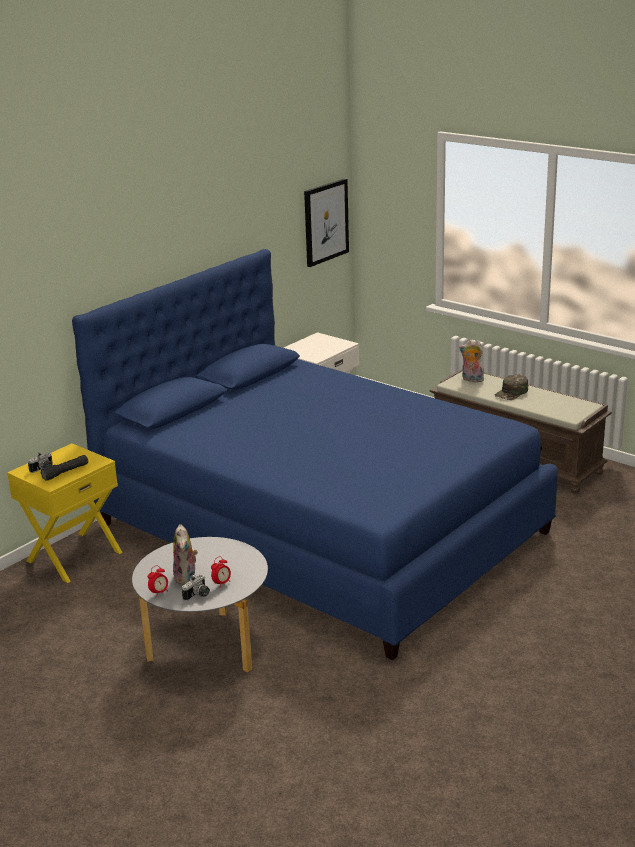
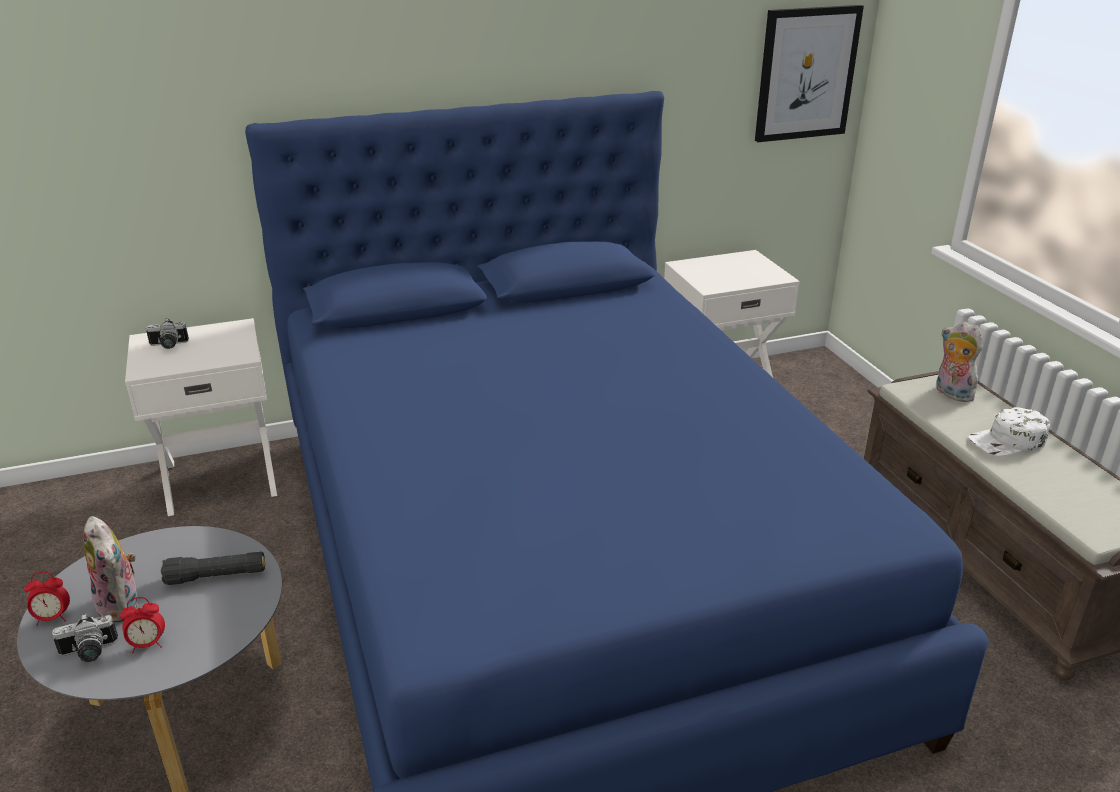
camera: 30 degrees right, 5 degrees up
yellow nightstand [7,443,123,583] -> white nightstand [125,318,277,516]
black flashlight [41,455,88,481] -> black flashlight moved to [161,552,265,585]
plush toy [173,524,198,585] -> plush toy turned 60 degrees counterclockwise [83,516,138,622]
green cap [494,375,528,400] -> white cap [968,407,1050,456]

